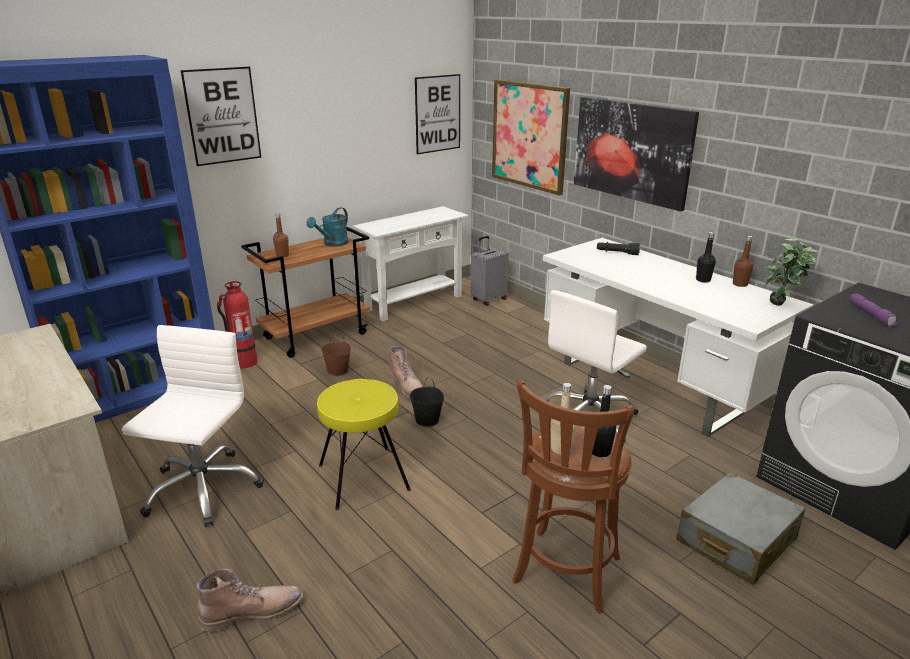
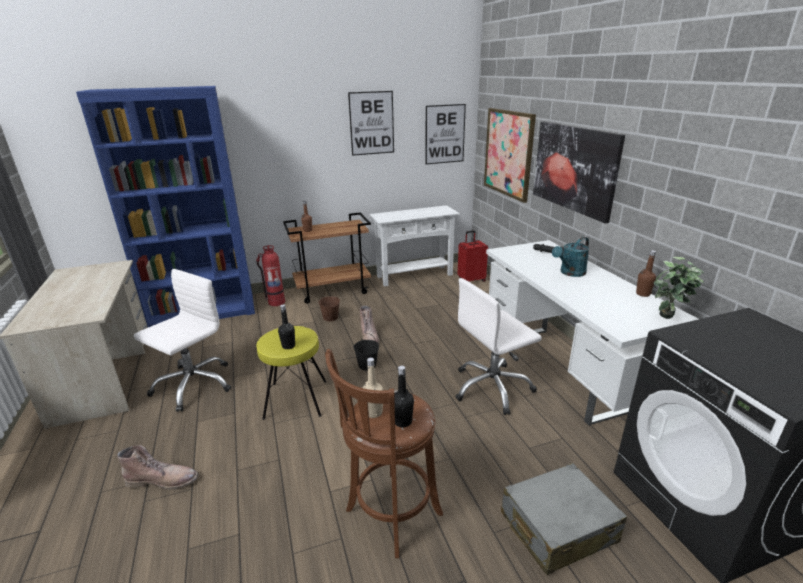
camera: 20 degrees right, 0 degrees up
picture [180,67,261,166] -> picture moved to [348,91,394,156]
turquoise watering can [307,207,349,247] -> turquoise watering can moved to [552,237,590,277]
grey suitcase [471,236,509,306] -> red suitcase [458,231,488,282]
black bottle [696,232,716,283] -> black bottle moved to [278,305,295,349]
purple flashlight [850,294,900,327] -> none

